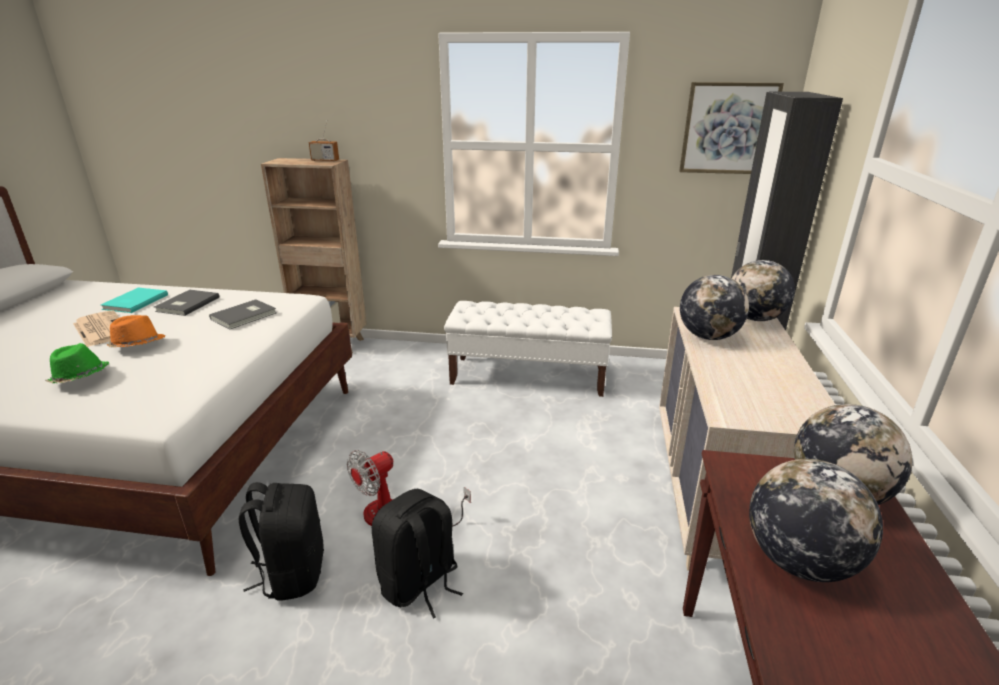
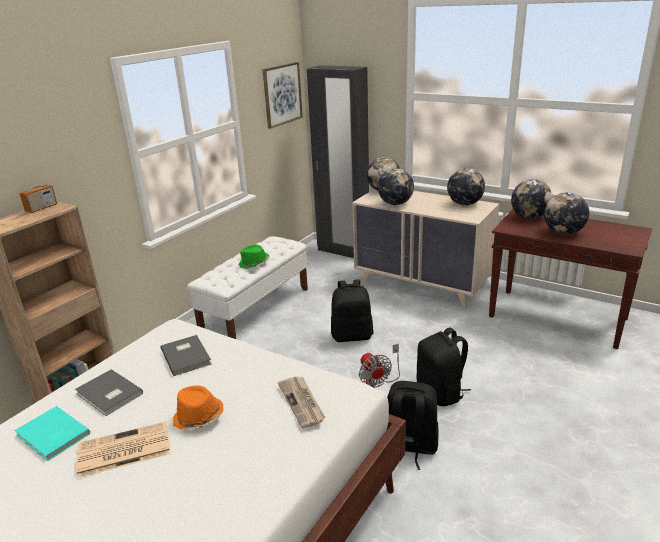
camera: 65 degrees left, 0 degrees up
green hat [46,343,109,383] -> green hat moved to [239,245,269,269]
none -> newspaper [278,376,326,428]
none -> black backpack [331,280,374,342]
none -> globe [447,168,485,205]

